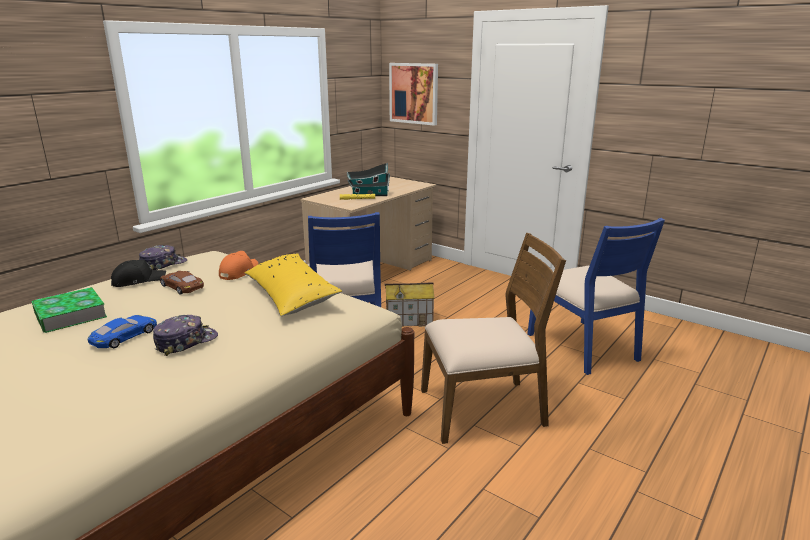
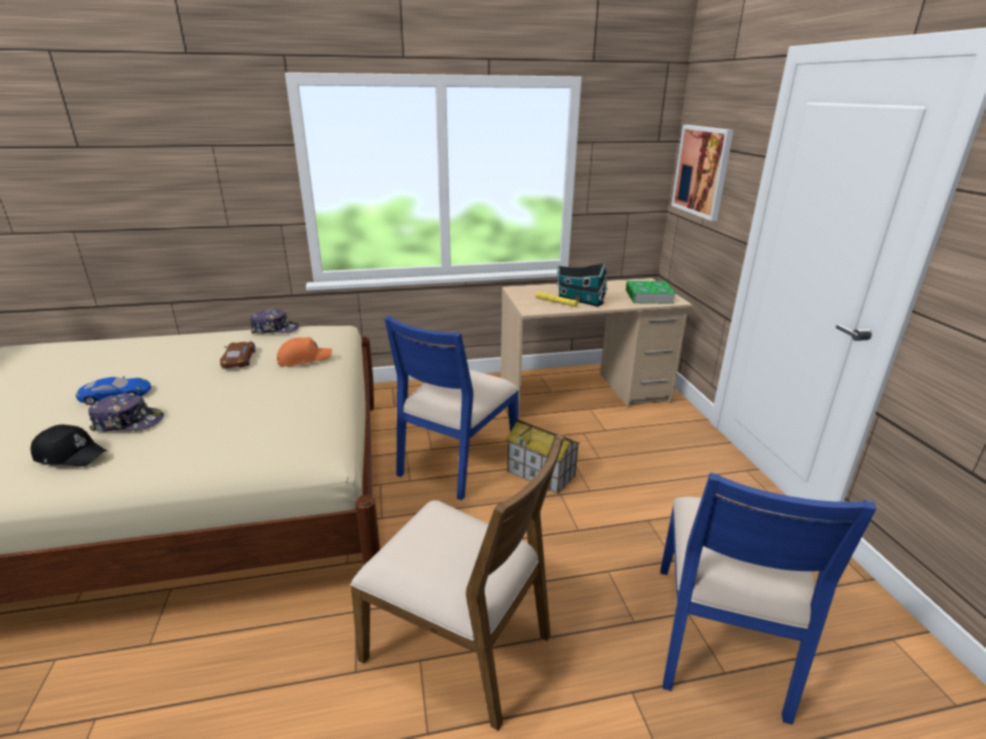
camera: 40 degrees right, 5 degrees up
book [31,287,107,333] -> book moved to [626,281,676,304]
black cap [111,259,166,287] -> black cap moved to [31,424,107,467]
yellow pillow [245,253,342,316] -> none

